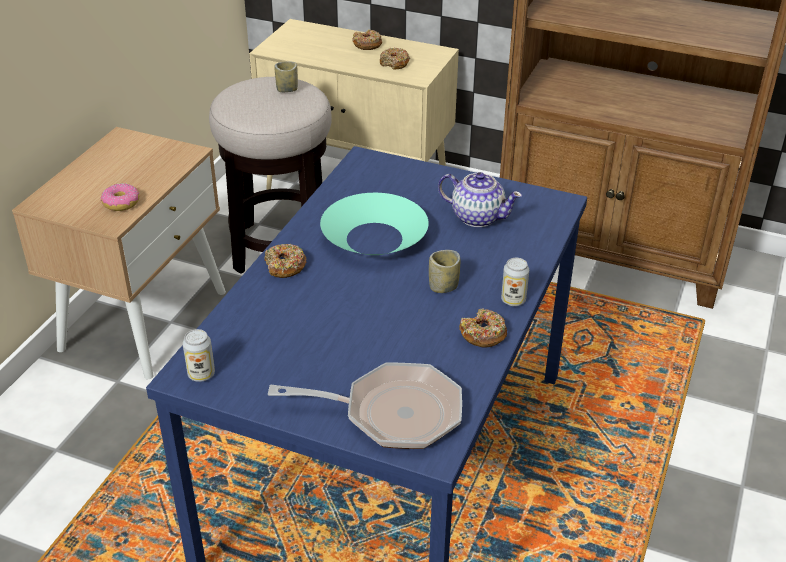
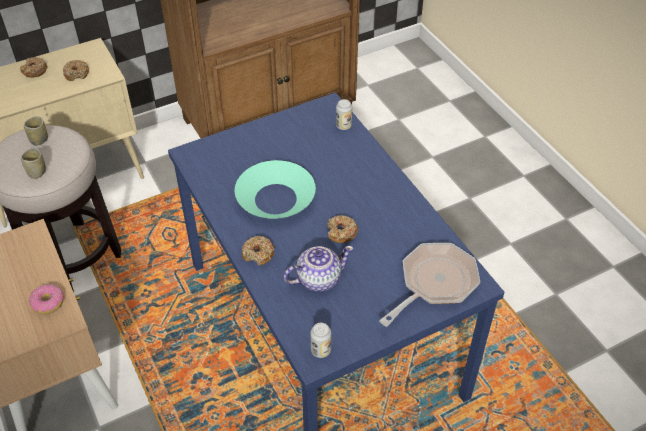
camera: 50 degrees left, 10 degrees up
cup [429,250,460,293] -> cup moved to [21,148,46,179]
teapot [438,172,522,227] -> teapot moved to [284,246,353,292]
donut [459,308,507,348] -> donut moved to [328,215,358,243]
can [501,258,529,306] -> can moved to [336,99,352,130]

